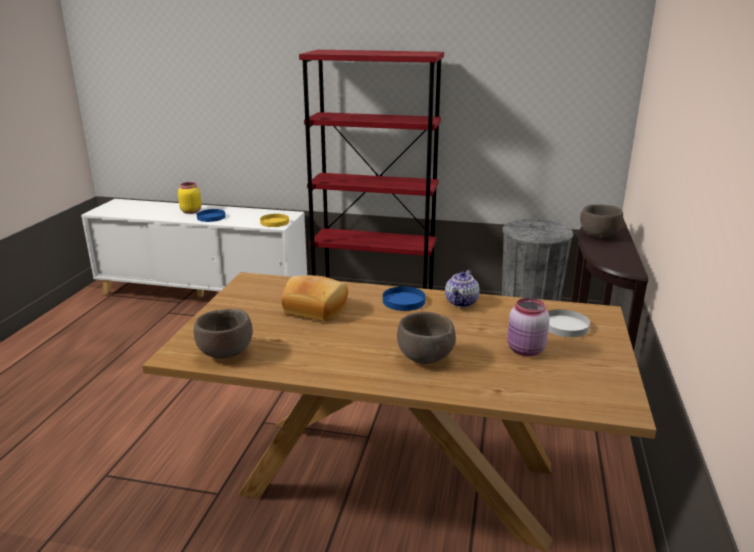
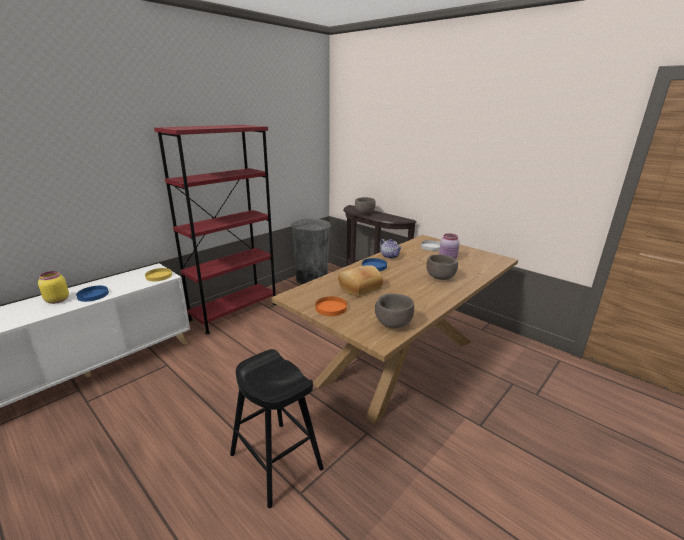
camera: 60 degrees left, 0 degrees up
none -> black stool [230,349,324,508]
none -> orange plate [315,297,347,316]

